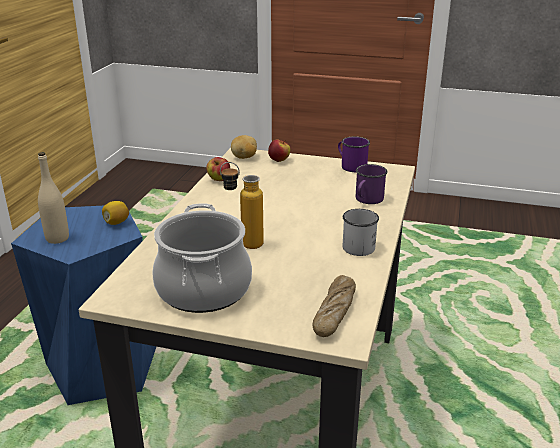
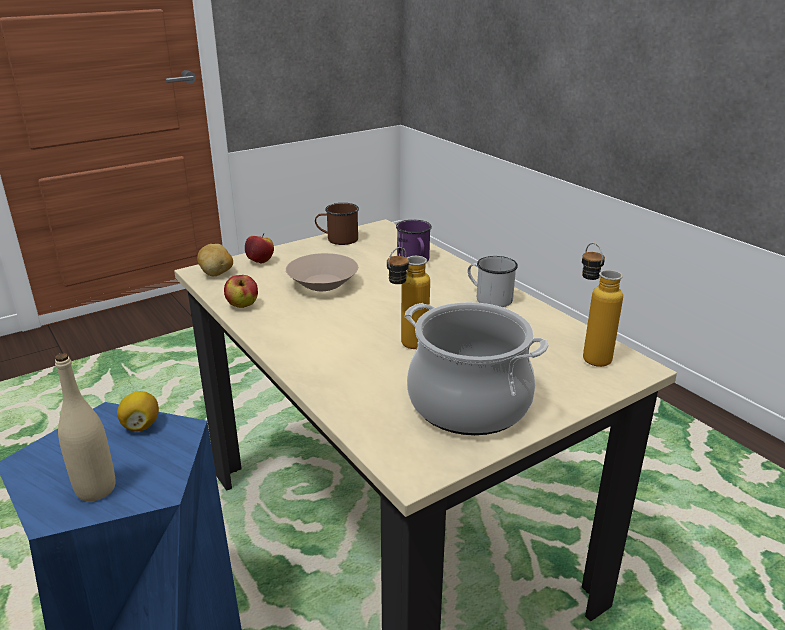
camera: 50 degrees left, 0 degrees up
bread [312,275,356,337] -> bottle [582,243,623,367]
purple mug [338,137,370,172] -> brown mug [315,203,359,245]
none -> beige bowl [286,253,358,291]

